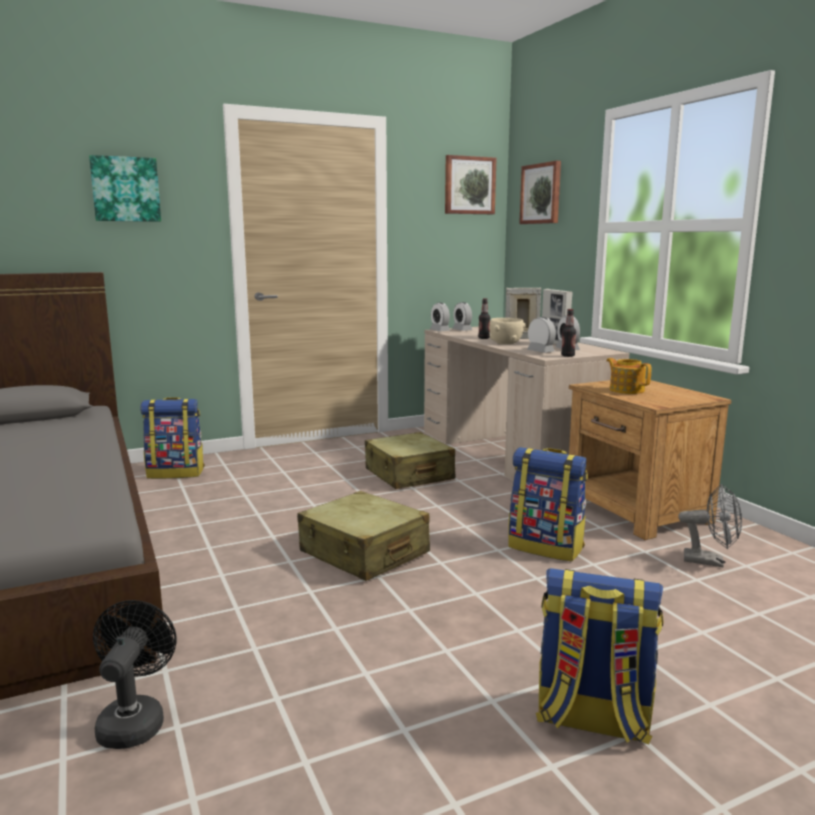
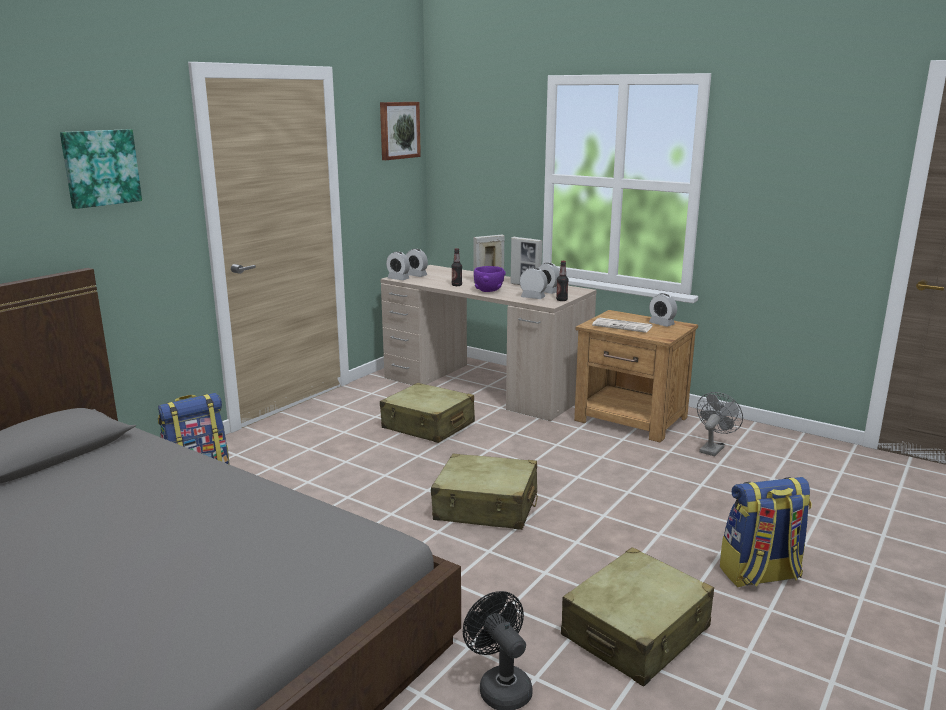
camera: 30 degrees left, 5 degrees up
beige bowl [489,318,525,344] -> purple bowl [474,266,506,292]
backpack [508,447,588,562] -> none
picture [519,161,561,224] -> none
teapot [606,358,651,394] -> newspaper [592,317,653,333]
grey fan [678,484,742,567] -> grey fan turned 45 degrees counterclockwise [697,392,743,456]
none -> beige suitcase [561,547,714,686]
none -> alarm clock [649,293,677,327]

